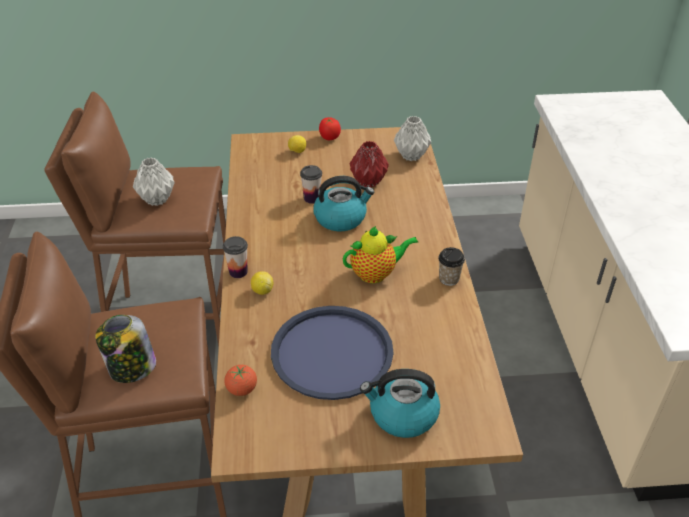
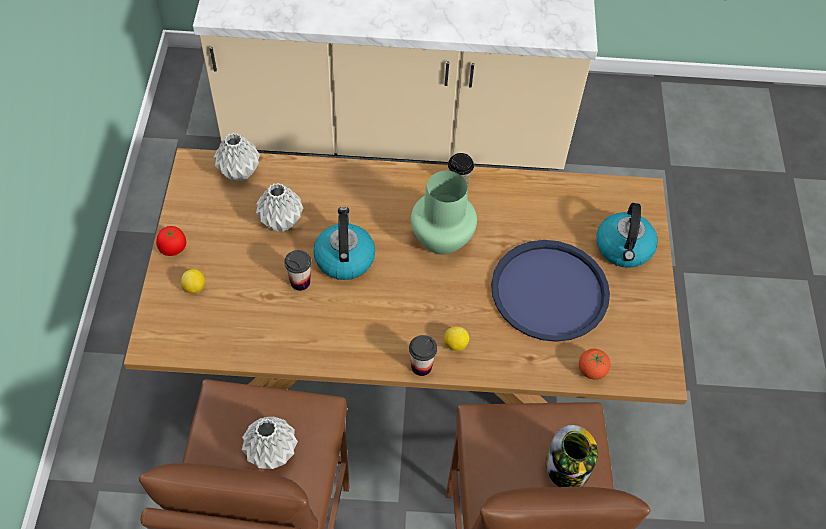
camera: 85 degrees left, 15 degrees up
teapot [343,226,418,283] -> green vase [411,171,477,255]
red vase [350,141,389,187] -> grey vase [256,183,303,232]

